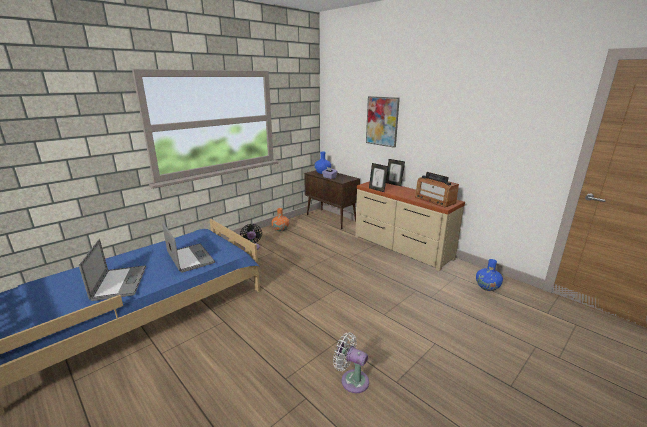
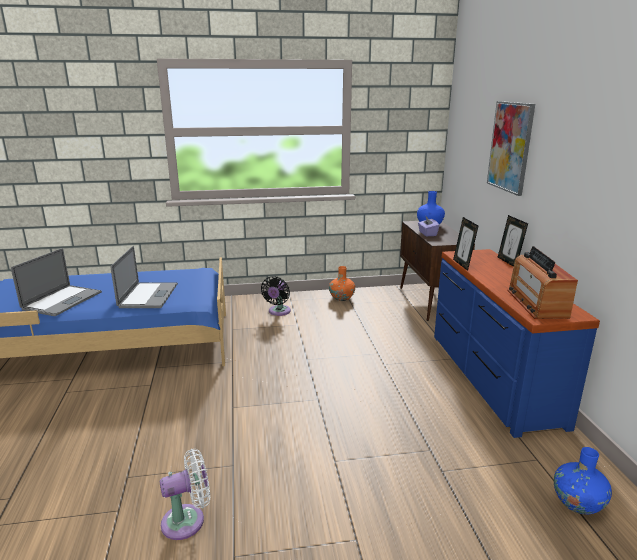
camera: 35 degrees right, 0 degrees up
white fan [333,332,369,393] -> white fan turned 90 degrees clockwise [160,449,210,540]
beige dresser [355,181,465,271] -> blue dresser [434,249,600,438]

